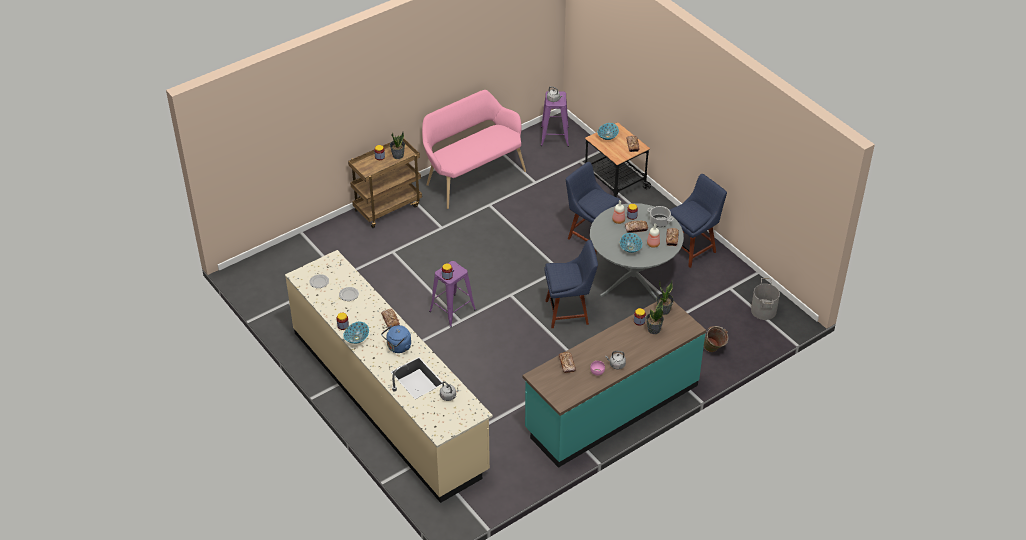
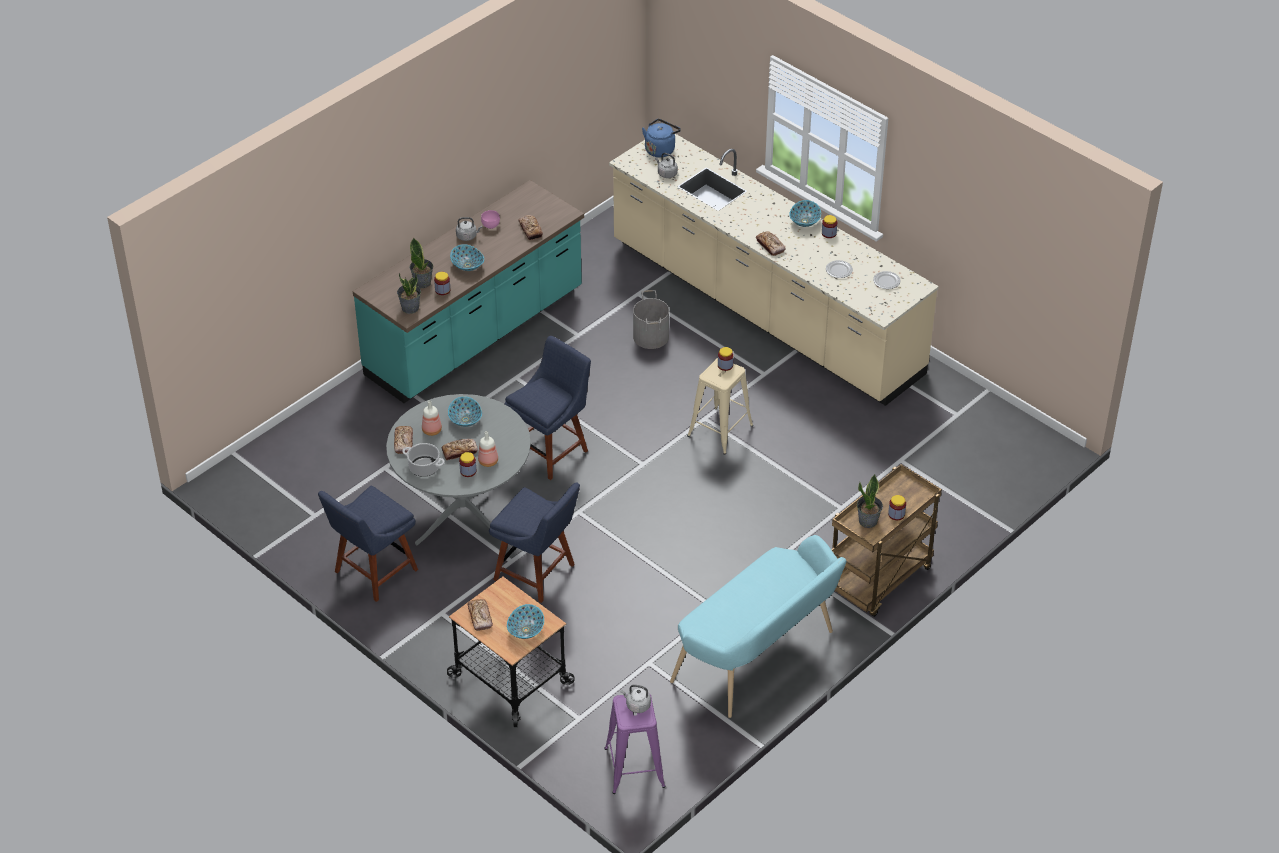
camera: 170 degrees right, 0 degrees up
blue kettle [381,325,411,353] -> blue kettle moved to [642,119,681,158]
pink bench [422,90,526,209] -> turquoise bench [670,535,846,718]
purple stool [429,261,476,328] -> beige stool [687,358,753,455]
blue chair [544,240,598,328] -> blue chair turned 150 degrees clockwise [504,336,591,480]
green bucket [704,326,728,352] -> none
grey bucket [751,278,780,320] -> grey bucket moved to [633,290,669,349]
none -> bowl [450,244,484,271]

